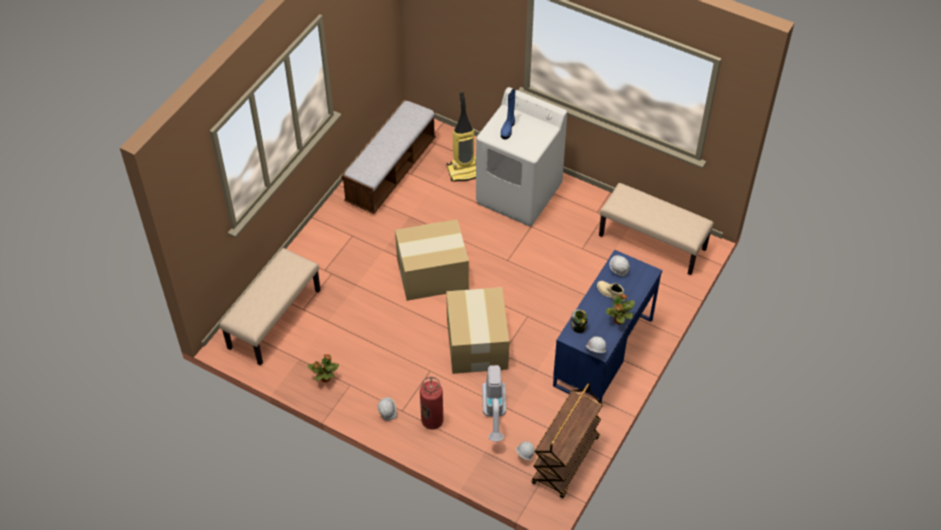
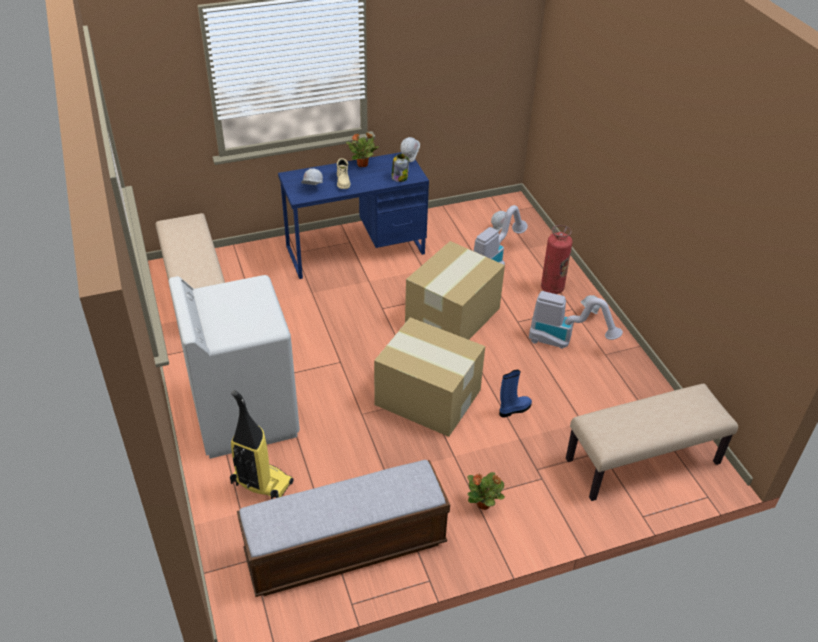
camera: 140 degrees left, 10 degrees down
potted plant [308,354,339,382] -> potted plant moved to [467,472,505,510]
blue boot [501,89,515,139] -> blue boot moved to [499,370,532,417]
brown cart [532,383,603,498] -> none
none -> vacuum cleaner [529,291,623,349]

